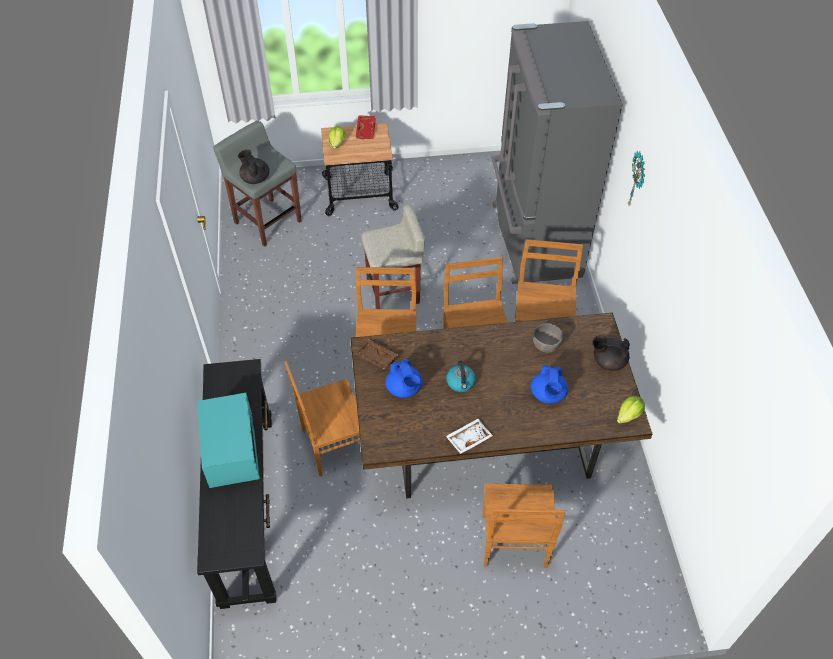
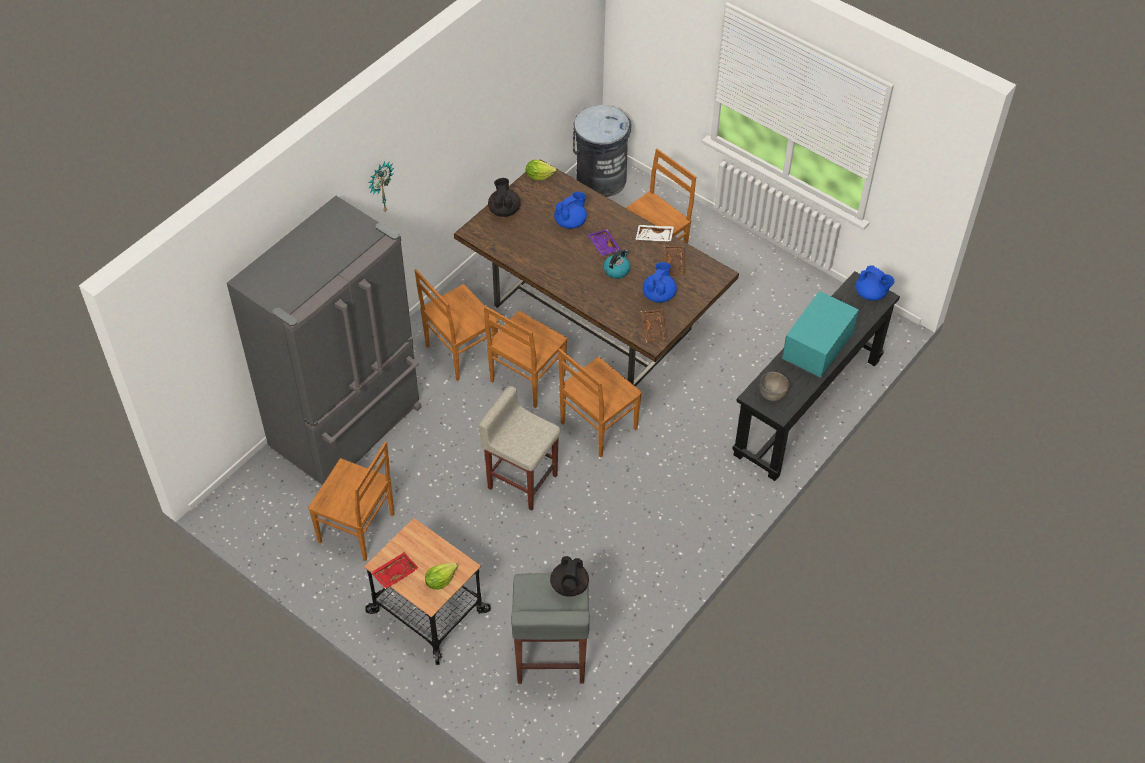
camera: 135 degrees left, 0 degrees up
brown chair [284,361,360,476] -> brown chair moved to [308,441,394,561]
grey bowl [533,323,563,353] -> grey bowl moved to [759,372,789,401]
black teapot [593,335,630,371] -> black teapot turned 150 degrees counterclockwise [488,178,521,217]
none -> grey trash can [573,105,631,197]
none -> purple tray [588,229,621,256]
none -> brown tray [663,245,686,276]
none -> blue teapot [856,265,895,301]

